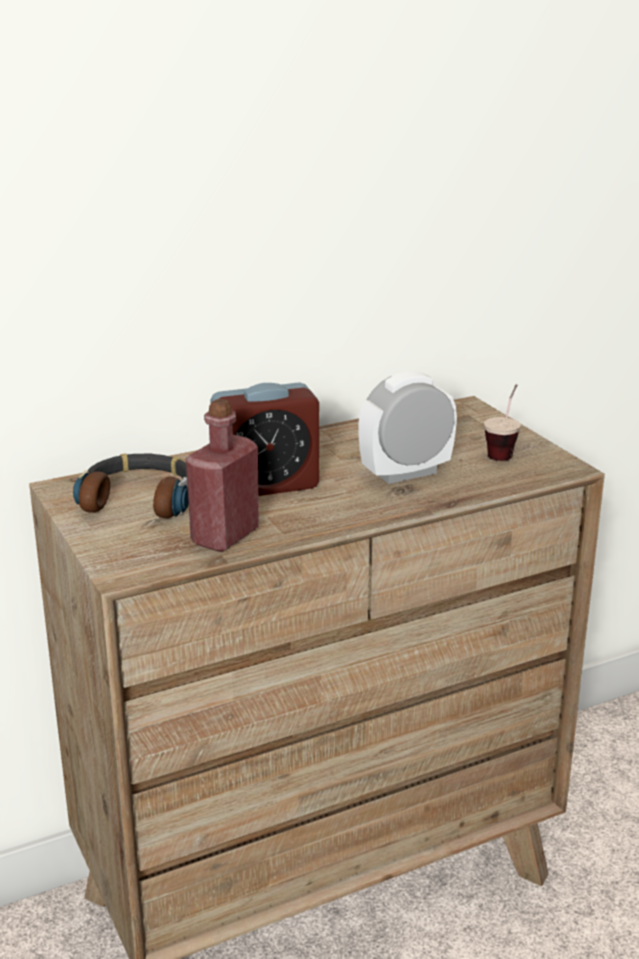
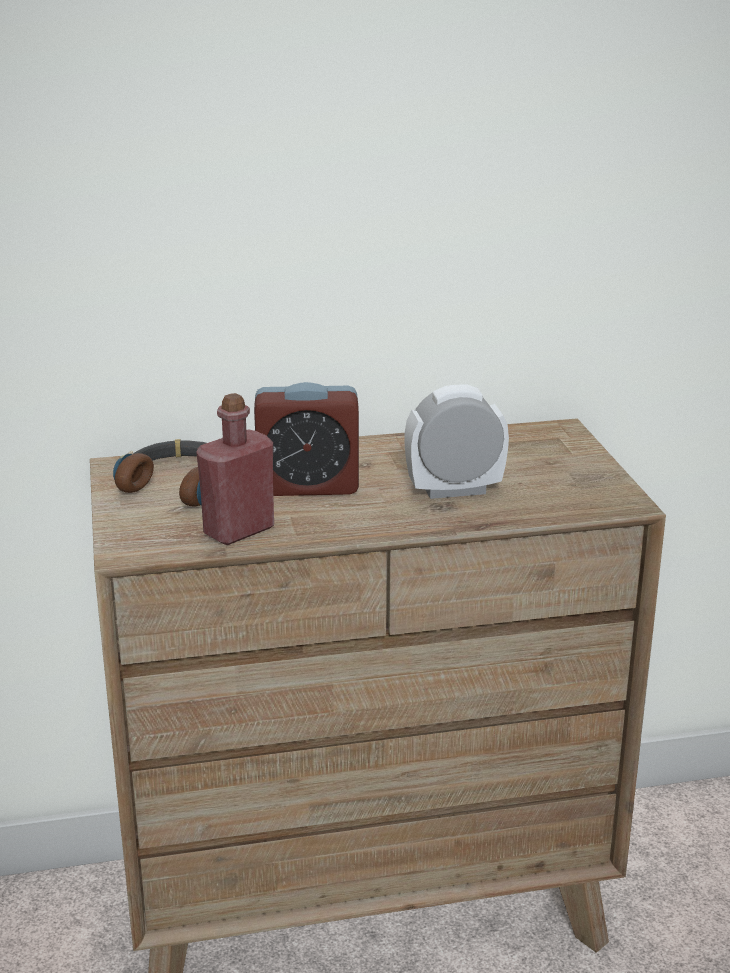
camera: 15 degrees right, 0 degrees up
cup [484,384,521,461] -> none

